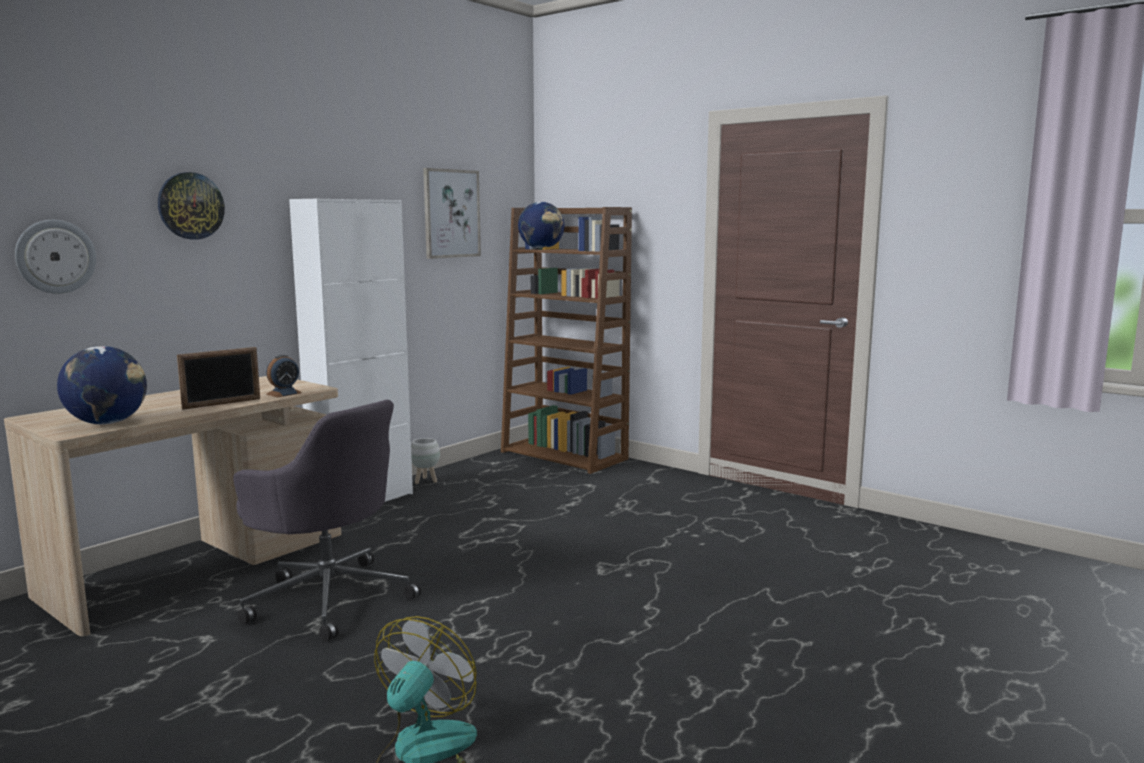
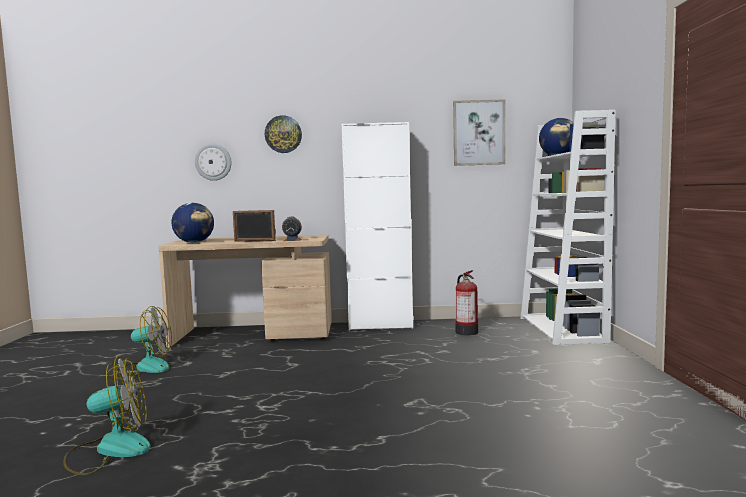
camera: 50 degrees right, 5 degrees down
grey office chair [233,400,421,641] -> none
white planter [411,438,440,484] -> none
brown bookcase [501,207,632,474] -> white bookcase [520,110,616,345]
none -> fan [113,306,172,380]
none -> fire extinguisher [455,270,478,335]

